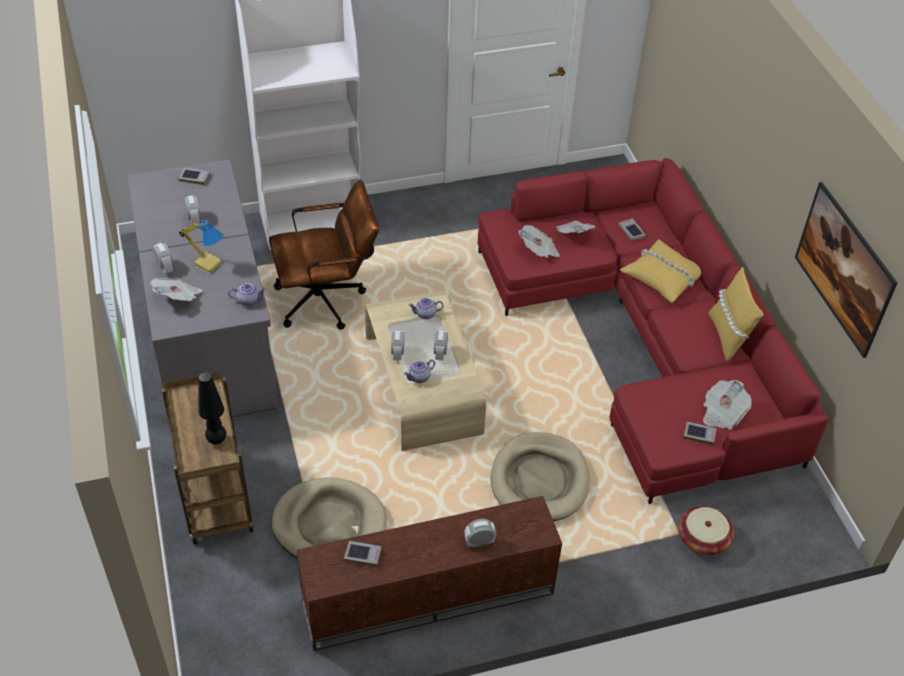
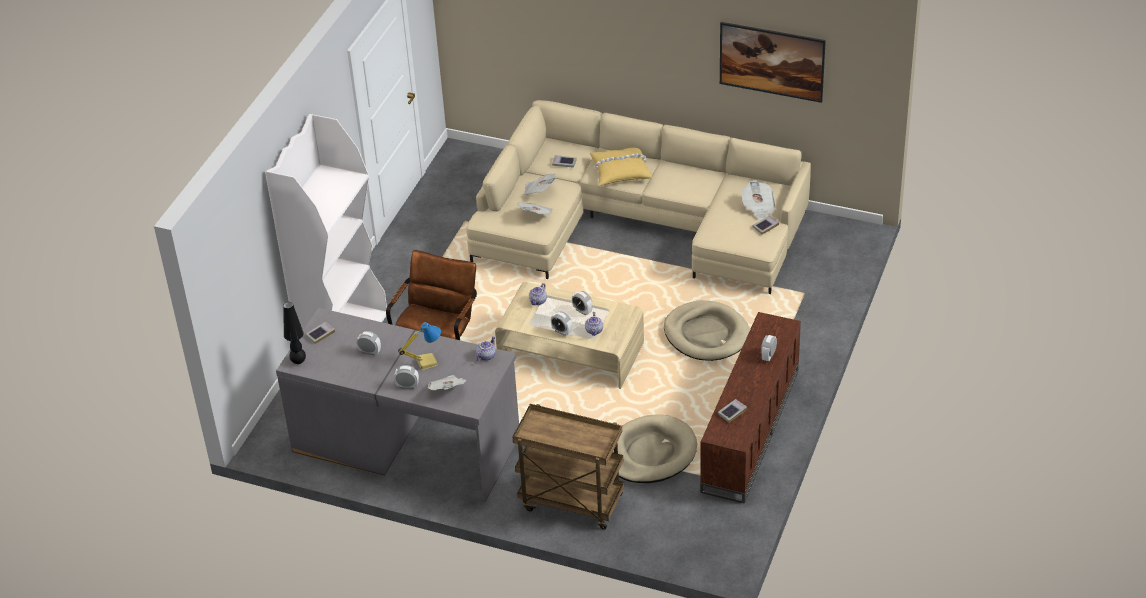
camera: 50 degrees left, 5 degrees down
black table lamp [198,372,226,444] -> black table lamp moved to [283,302,306,364]
red sofa [478,158,829,504] -> beige sofa [466,100,811,294]
basket [678,506,734,555] -> none
yellow pillow [708,267,764,362] -> none

